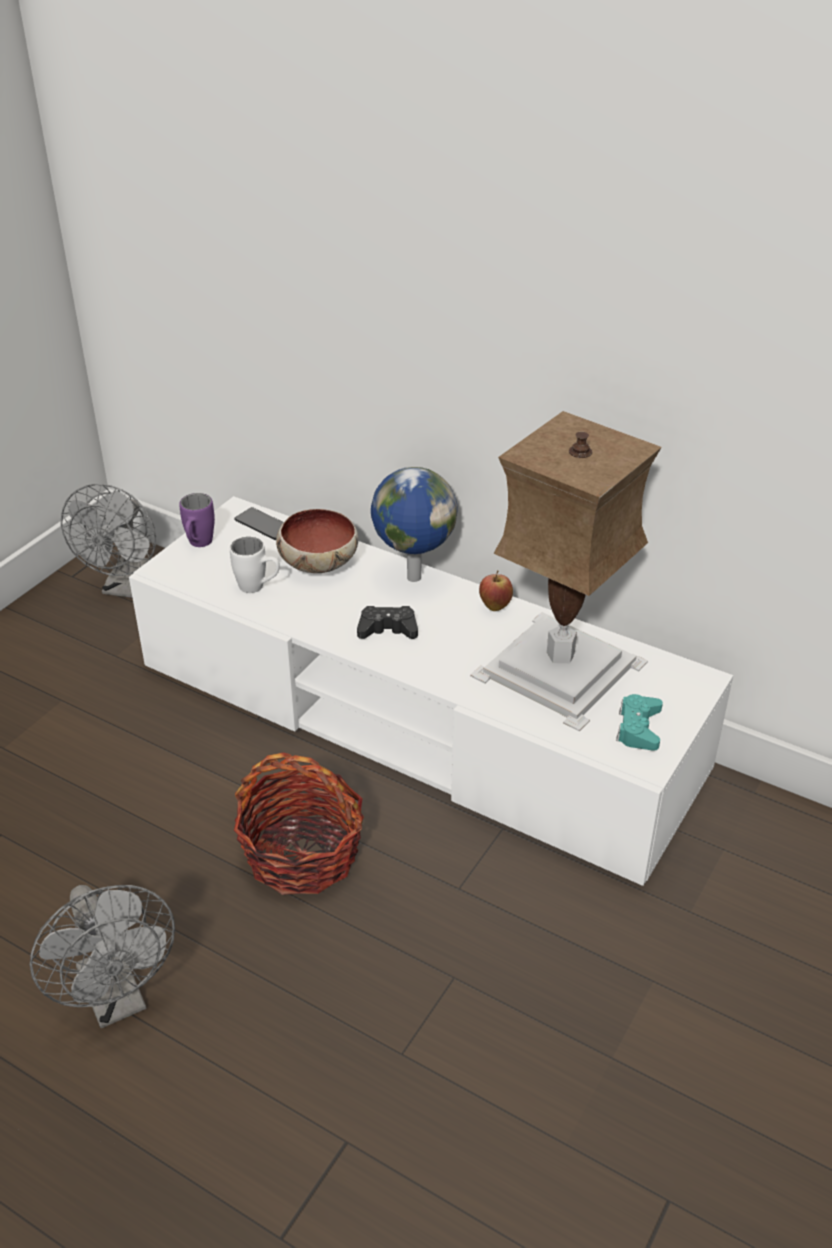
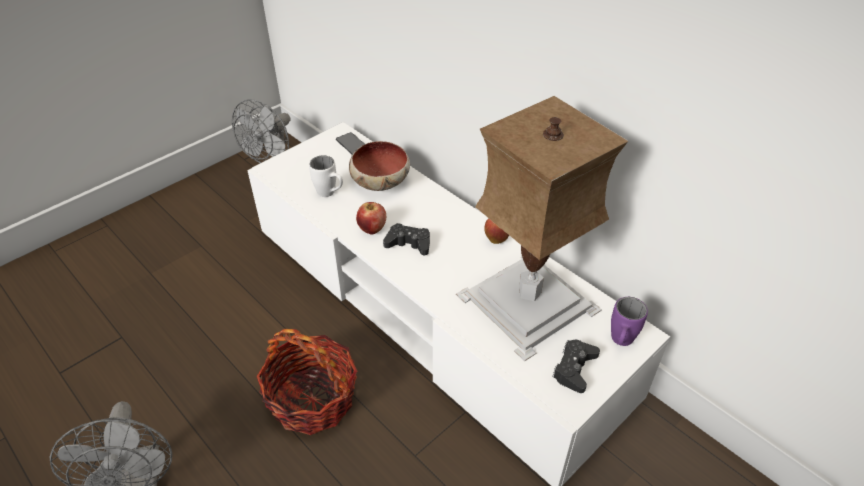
camera: 15 degrees right, 5 degrees up
purple mug [179,493,215,547] -> purple mug moved to [611,297,648,346]
globe [371,467,458,582] -> none
turquoise game controller [616,694,663,751] -> black game controller [552,340,600,393]
none -> apple [356,202,386,234]

